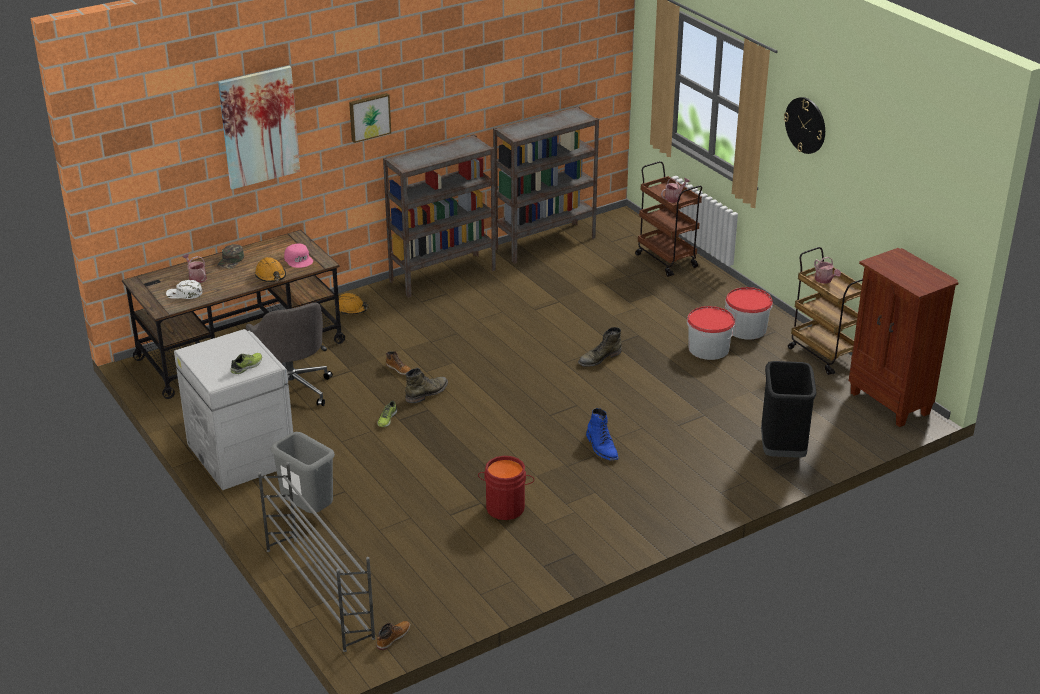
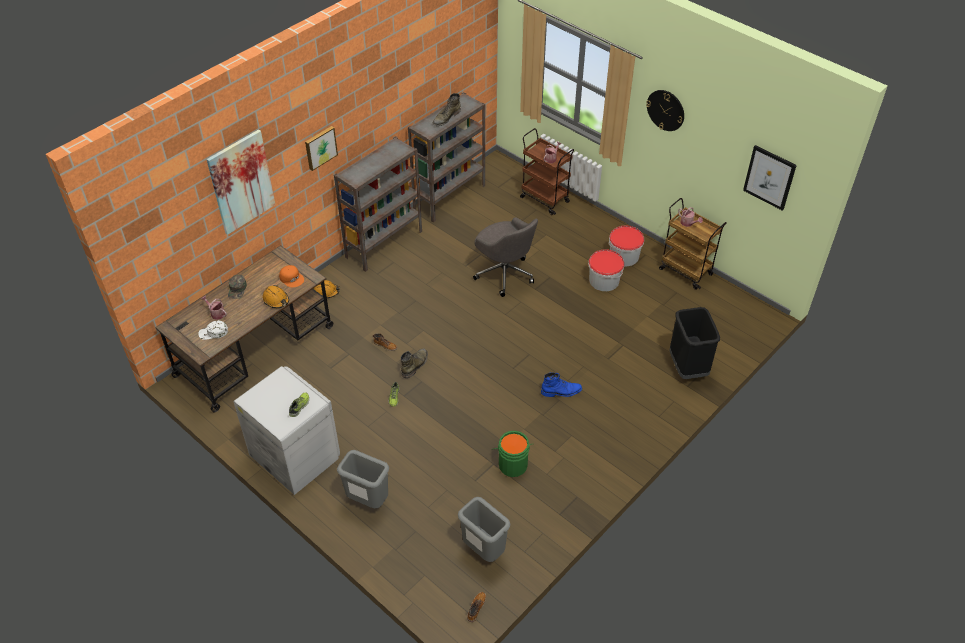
camera: 15 degrees left, 15 degrees up
grey office chair [246,303,333,406] -> grey office chair moved to [473,217,538,297]
grey shoe rack [258,462,375,652] -> none
pink cap [284,243,313,268] -> orange cap [279,265,304,287]
red bucket [478,456,534,520] -> green bucket [495,431,532,477]
green boot [578,327,622,367] -> green boot moved to [433,93,461,126]
blue boot [586,408,618,460] -> blue boot turned 60 degrees counterclockwise [541,372,582,397]
brown cabinet [849,248,959,427] -> none
none -> grey trash can [458,497,510,562]
none -> picture [743,145,797,210]

